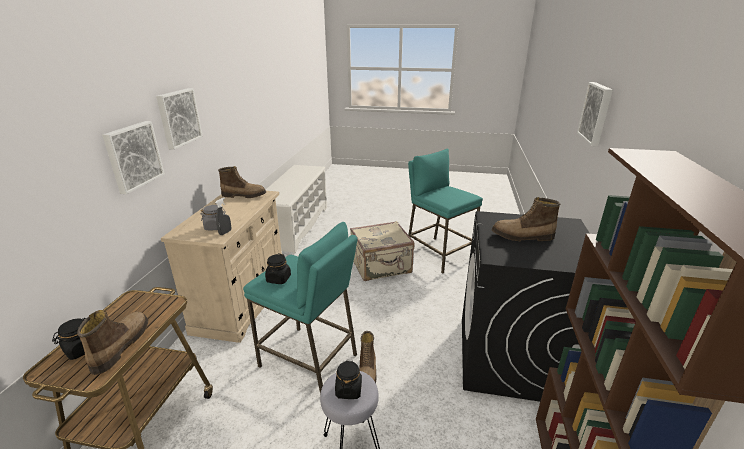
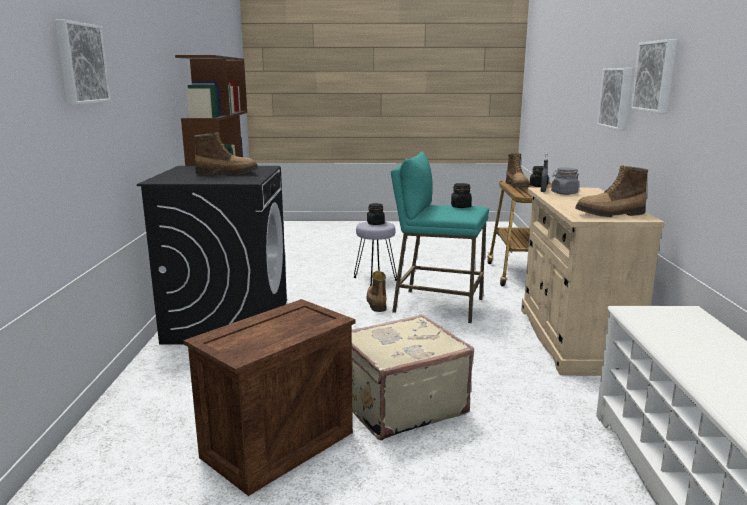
camera: 170 degrees right, 10 degrees down
turquoise stool [408,148,483,274] -> crate [183,299,356,496]

